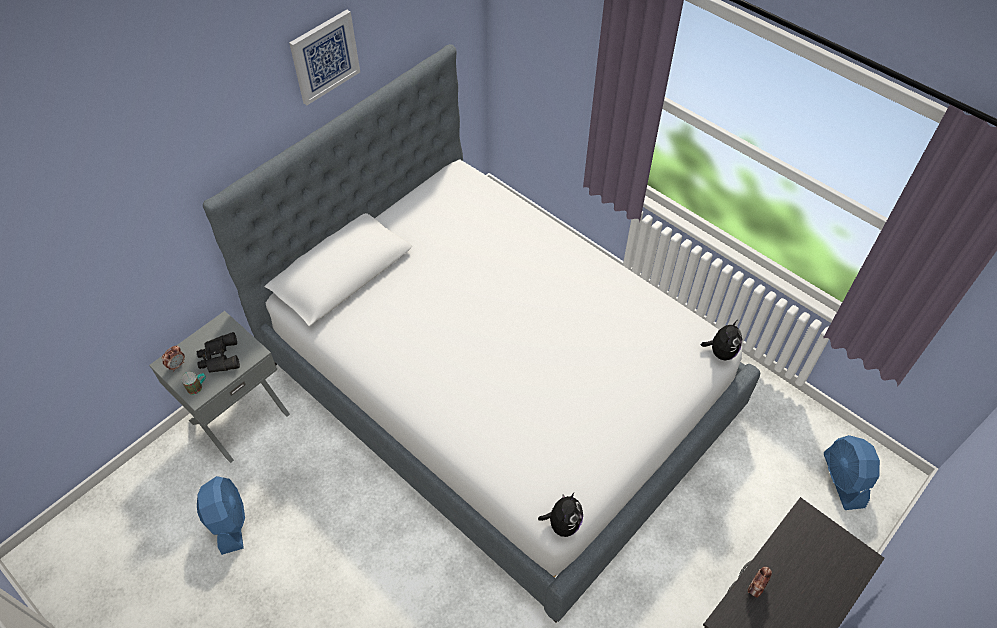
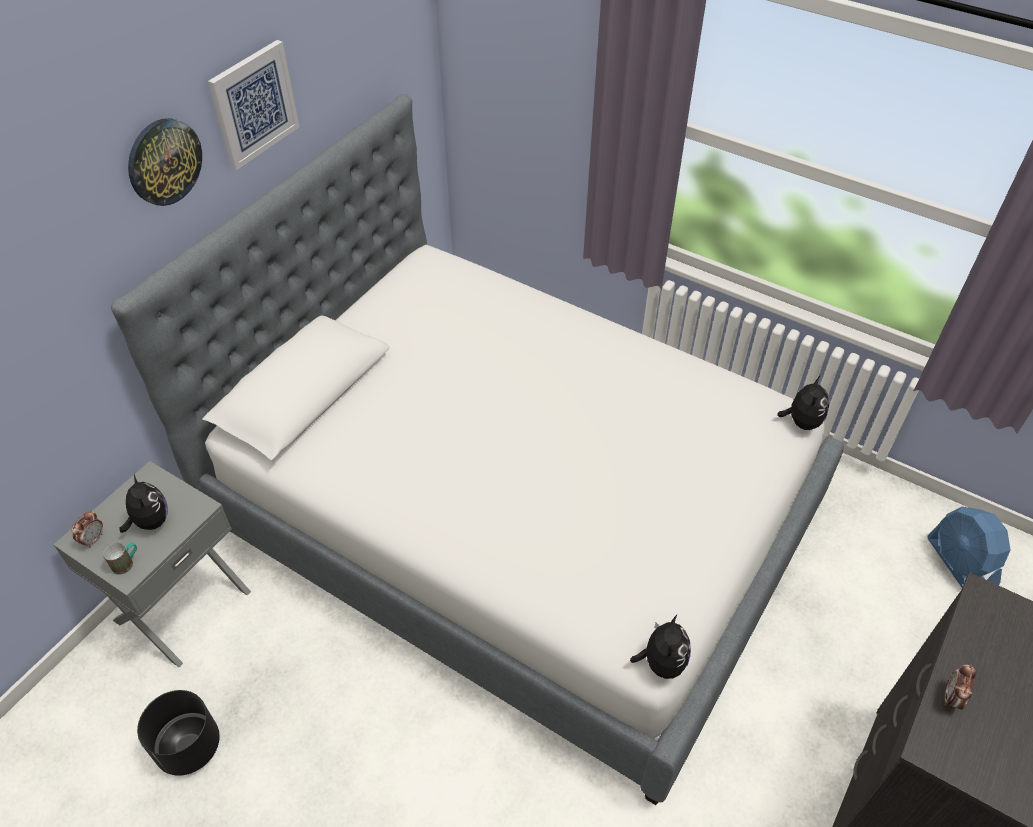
camera: 10 degrees left, 5 degrees down
black binoculars [197,332,240,372] -> plush toy [119,473,168,533]
blue fan [197,476,245,555] -> black planter [137,690,220,776]
none -> wall clock [128,118,202,206]

